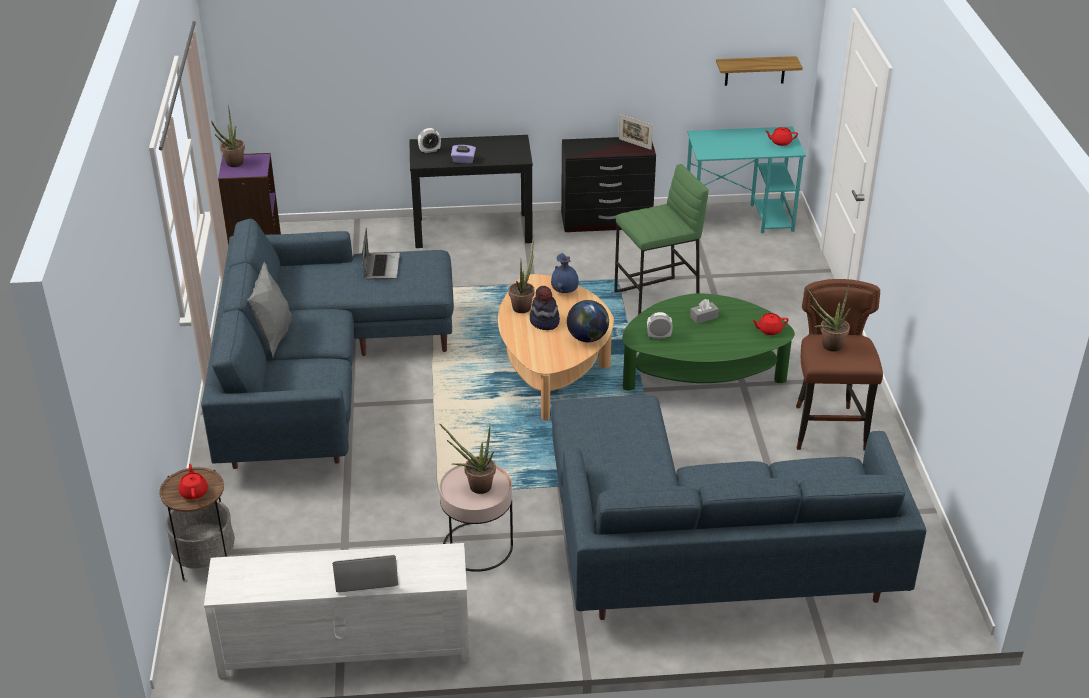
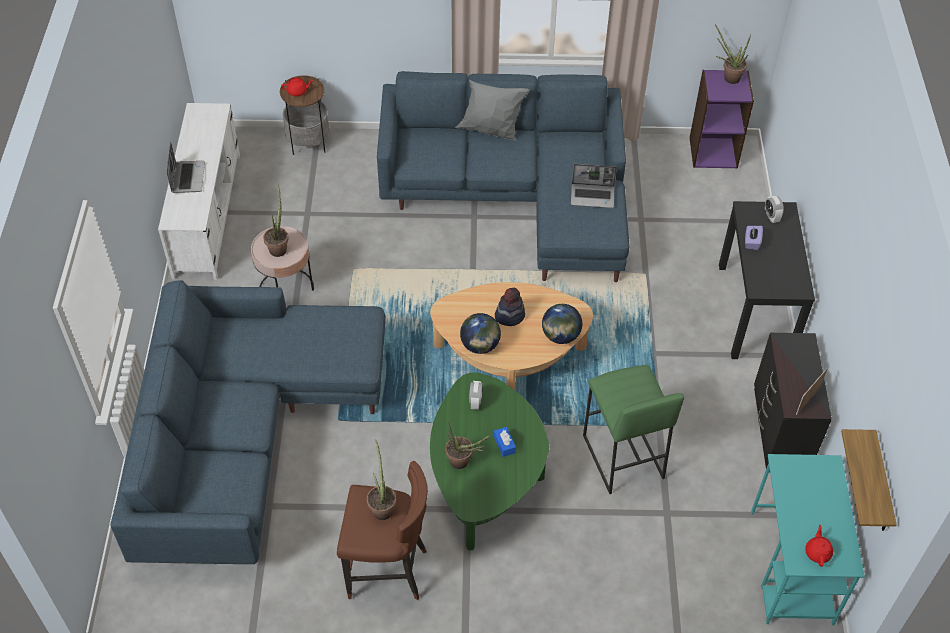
camera: 95 degrees right, 15 degrees up
potted plant [508,235,535,313] -> potted plant moved to [445,422,491,469]
blue vase [551,253,579,293] -> globe [542,304,582,344]
grey tissue box [690,299,719,324] -> blue tissue box [494,427,516,457]
red teapot [751,313,788,335] -> none

